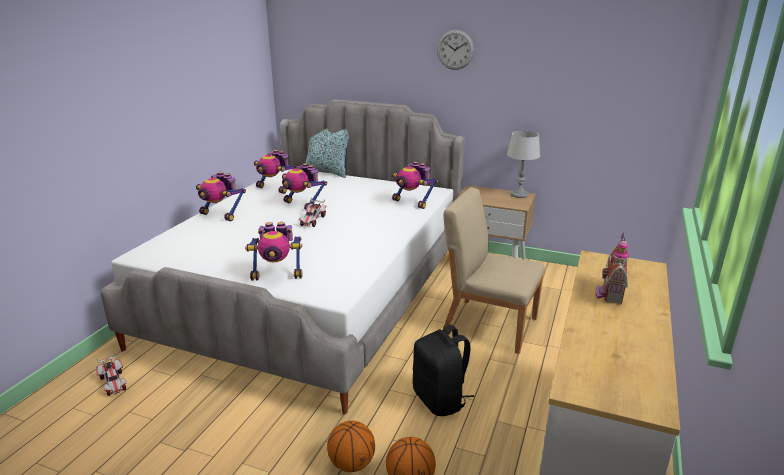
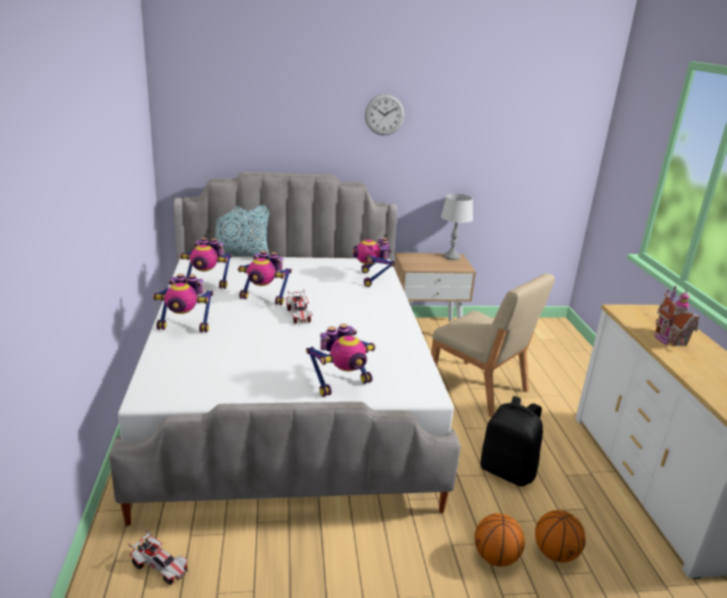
camera: 30 degrees left, 0 degrees up
toy robot [392,161,438,209] -> toy robot turned 75 degrees clockwise [352,238,395,287]
beige chair [442,187,545,354] -> beige chair turned 135 degrees counterclockwise [431,273,555,417]

